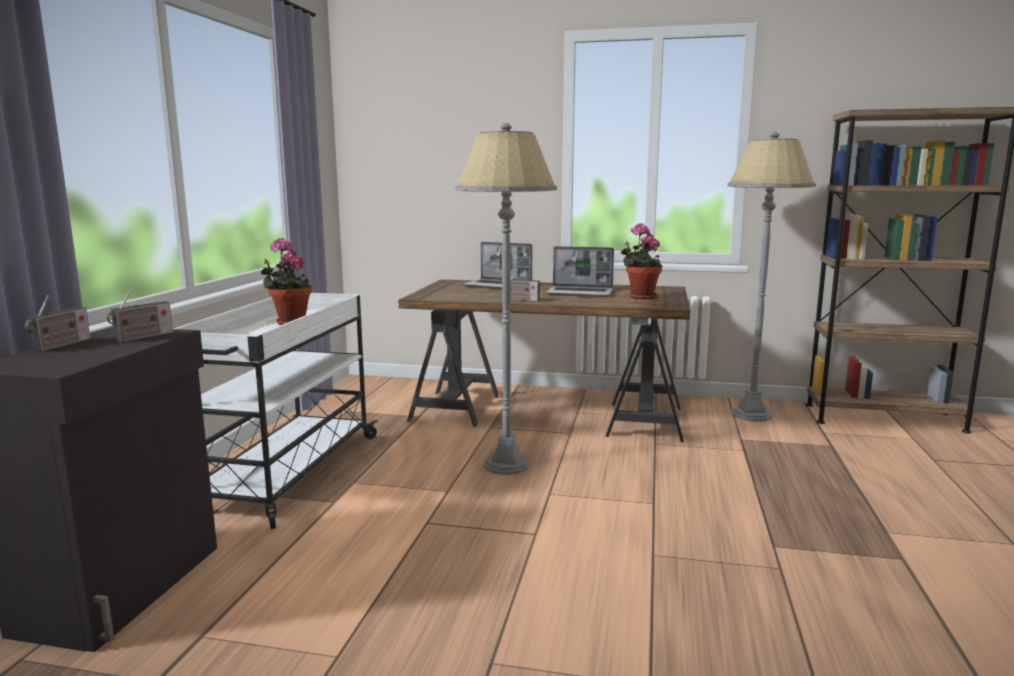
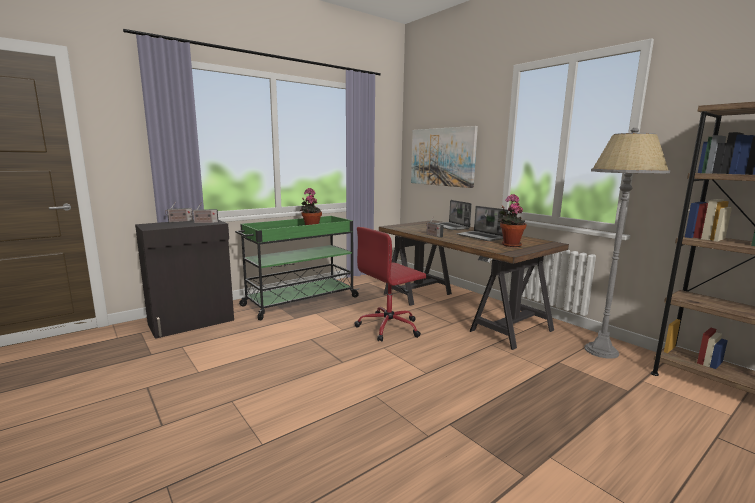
camera: 40 degrees right, 0 degrees up
white cart [174,293,379,529] -> green cart [235,216,360,320]
grey floor lamp [455,123,557,475] -> red office chair [354,227,426,342]
none -> picture [411,126,478,188]

